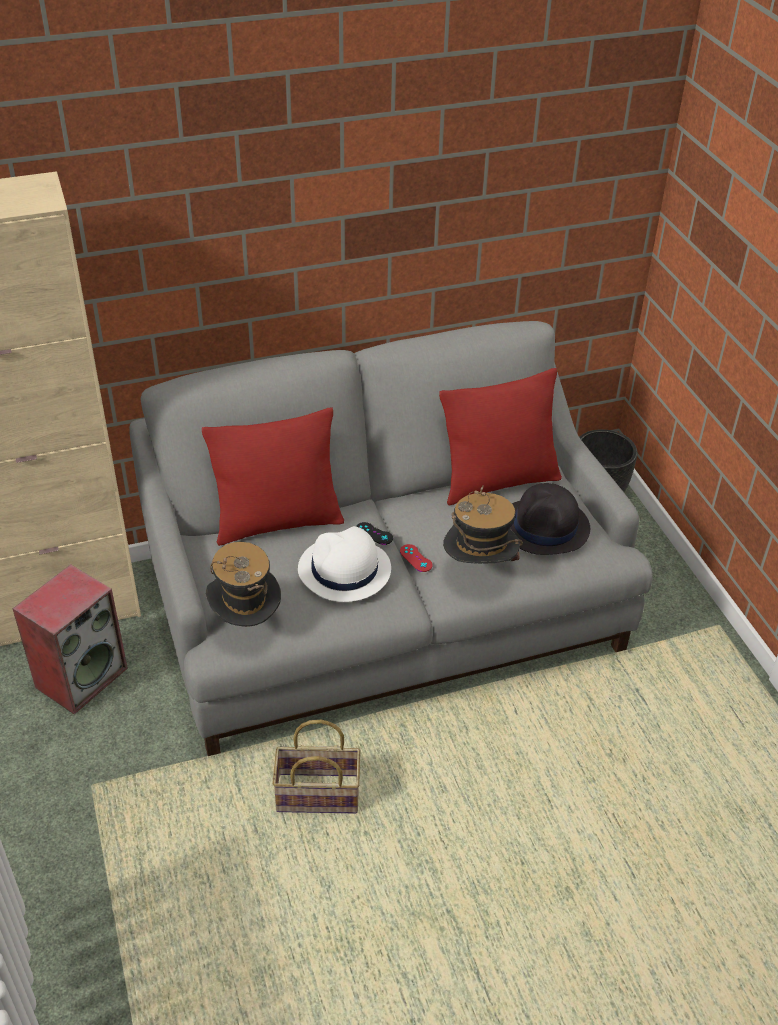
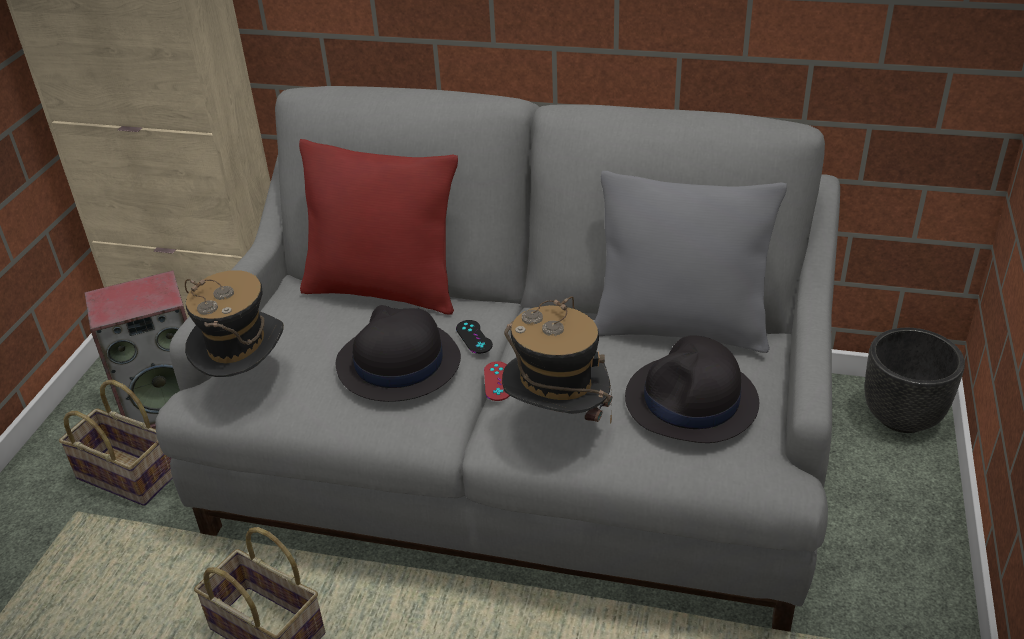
camera: 35 degrees right, 5 degrees down
white hat [298,526,391,602] -> black hat [336,305,461,402]
red pillow [439,368,562,505] -> grey pillow [594,171,787,353]
none -> basket [59,380,173,506]

